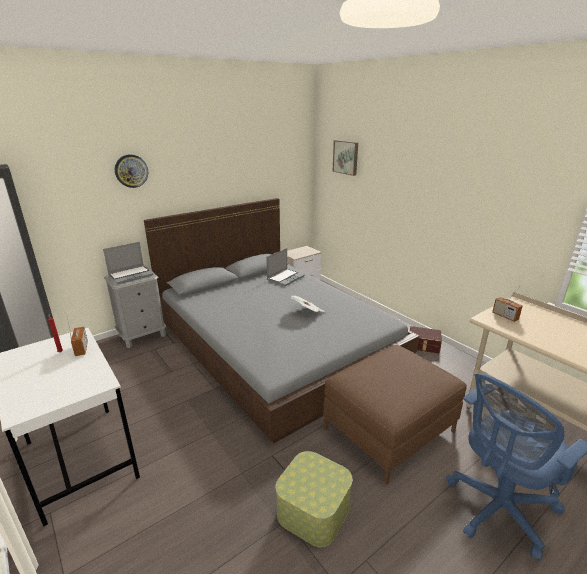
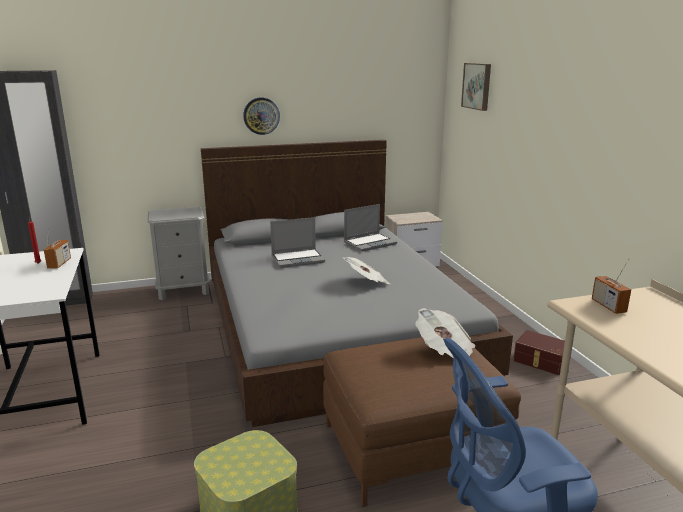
camera: 20 degrees right, 5 degrees down
laptop [103,242,153,284] -> laptop moved to [270,217,325,268]
wall clock [115,154,148,188] -> wall clock moved to [243,97,280,135]
none -> newspaper [415,308,475,358]

